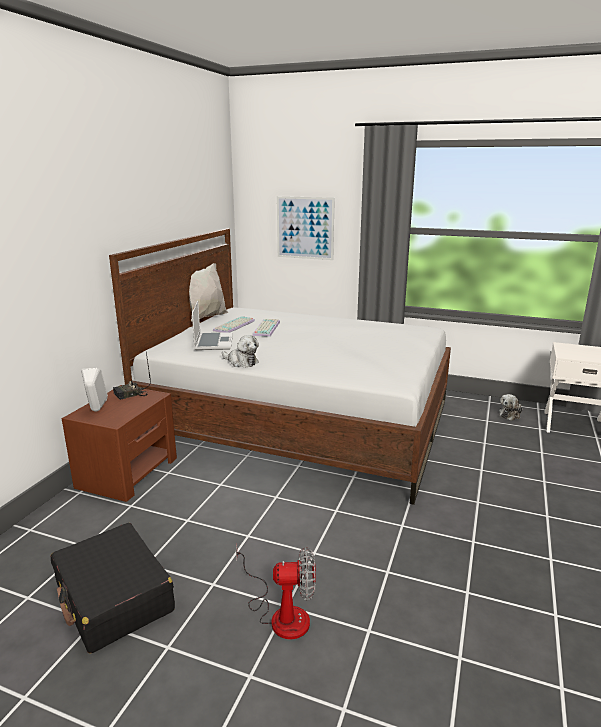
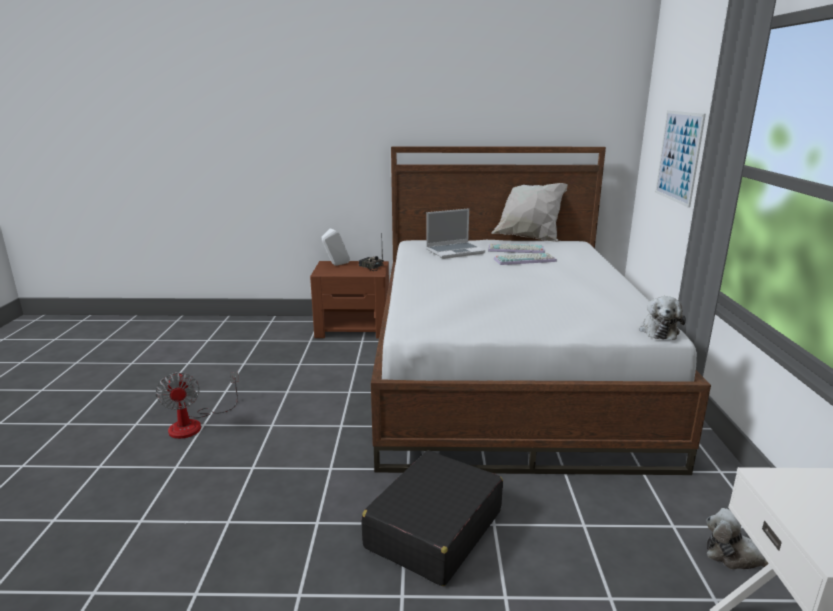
camera: 70 degrees right, 0 degrees up
black suitcase [51,523,175,653] -> black suitcase moved to [362,450,503,586]
plush toy [222,335,259,367] -> plush toy moved to [639,296,686,340]

